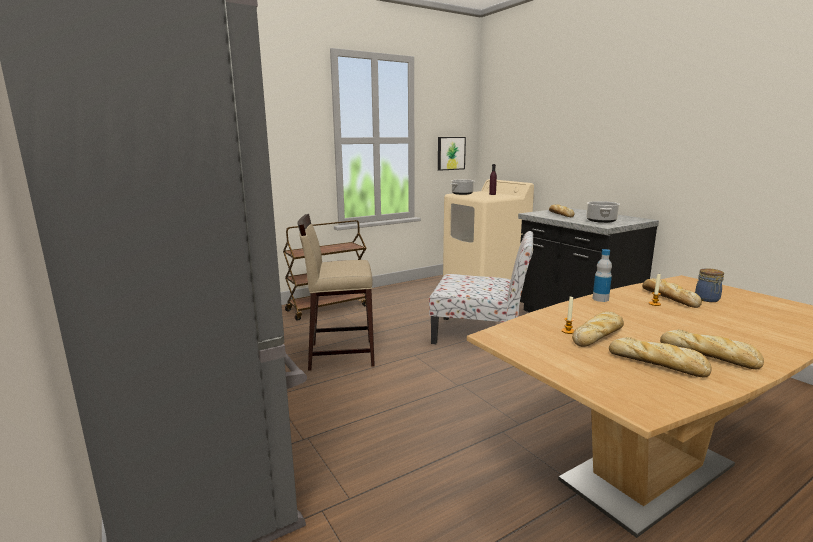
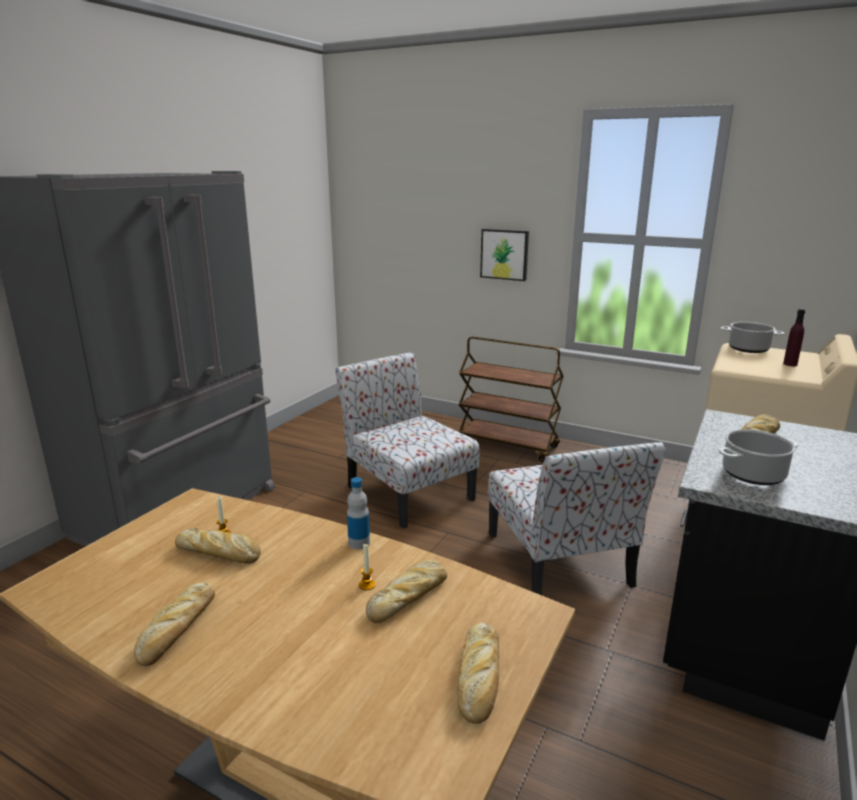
camera: 60 degrees right, 5 degrees up
beige stool [297,214,375,371] -> chair [336,352,480,529]
picture [438,137,466,171] -> picture moved to [480,229,529,281]
bread [609,337,712,377] -> bread moved to [457,622,499,724]
jar [695,268,724,302] -> none

